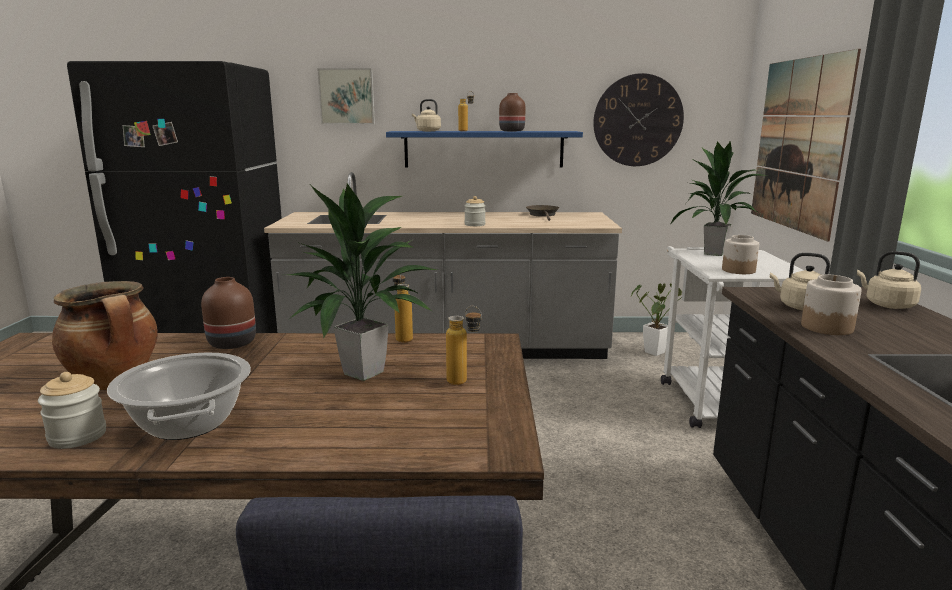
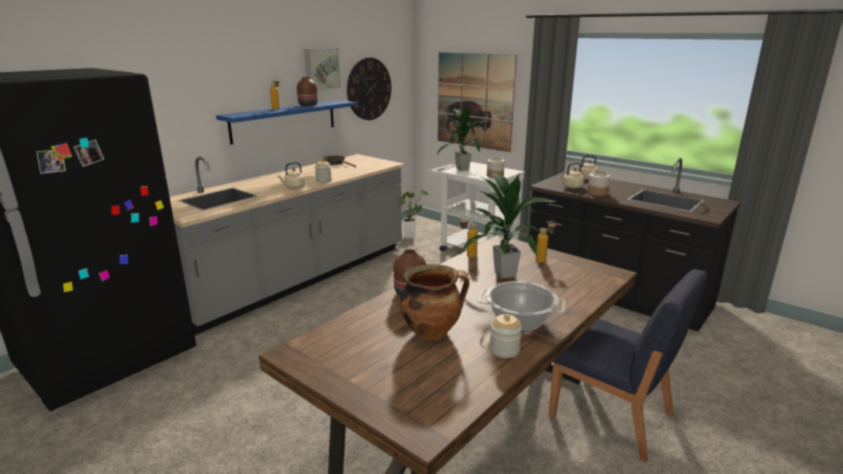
camera: 50 degrees left, 5 degrees up
picture [317,68,375,124] -> picture moved to [304,48,341,90]
beige kettle [412,99,441,131] -> beige kettle moved to [277,162,305,189]

